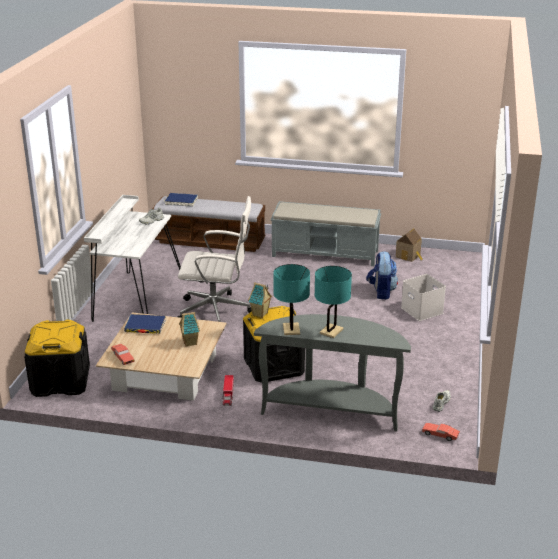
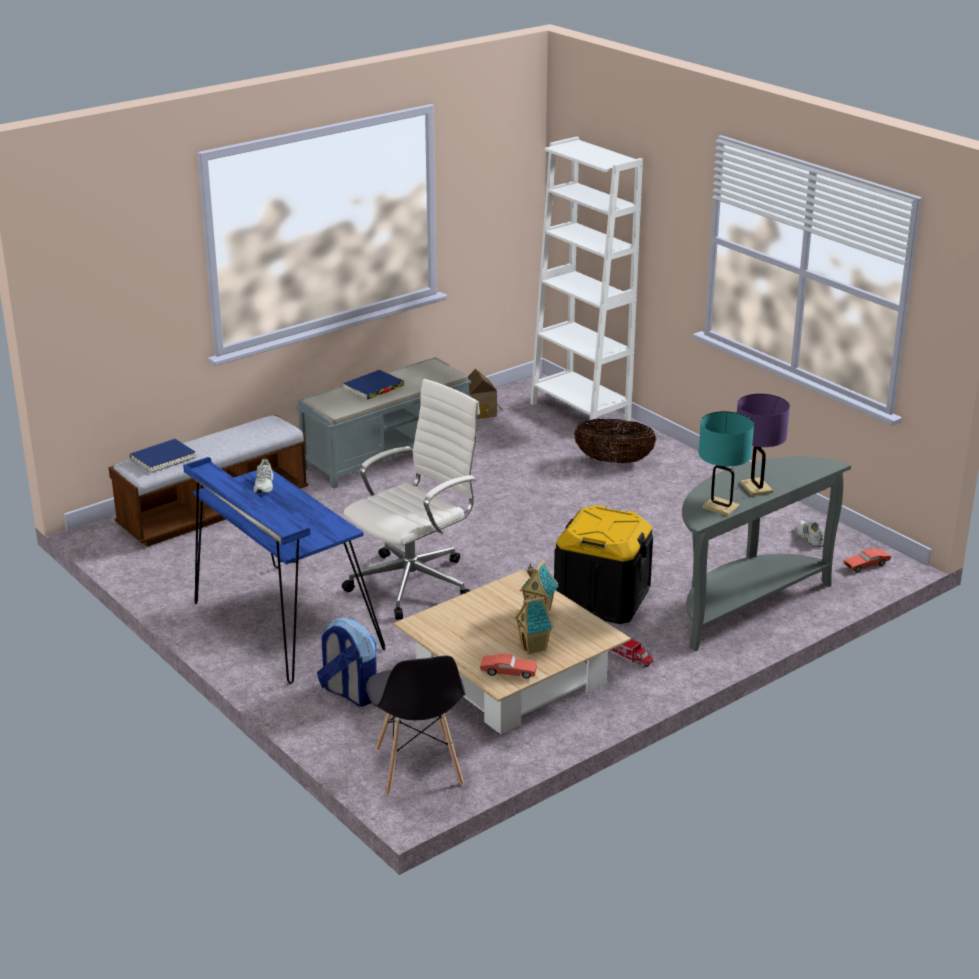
camera: 50 degrees left, 0 degrees up
black storage box [24,319,90,397] -> grey chair [366,656,466,795]
white desk [84,195,181,322] -> blue desk [183,457,385,684]
blue book [124,314,166,334] -> blue book moved to [343,370,404,400]
toy house [248,282,272,318] -> toy house moved to [515,595,553,654]
turquoise table lamp [314,266,352,338] -> purple table lamp [737,394,790,496]
backpack [367,251,398,300] -> backpack moved to [317,618,377,707]
white storage box [401,274,446,321] -> basket [574,419,657,463]
none -> white bookcase [531,137,643,425]

